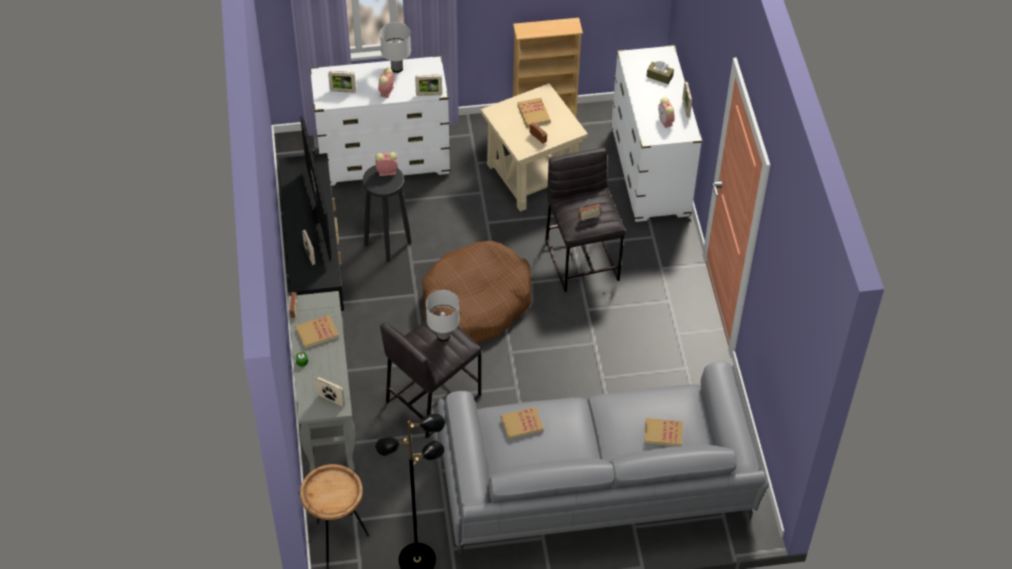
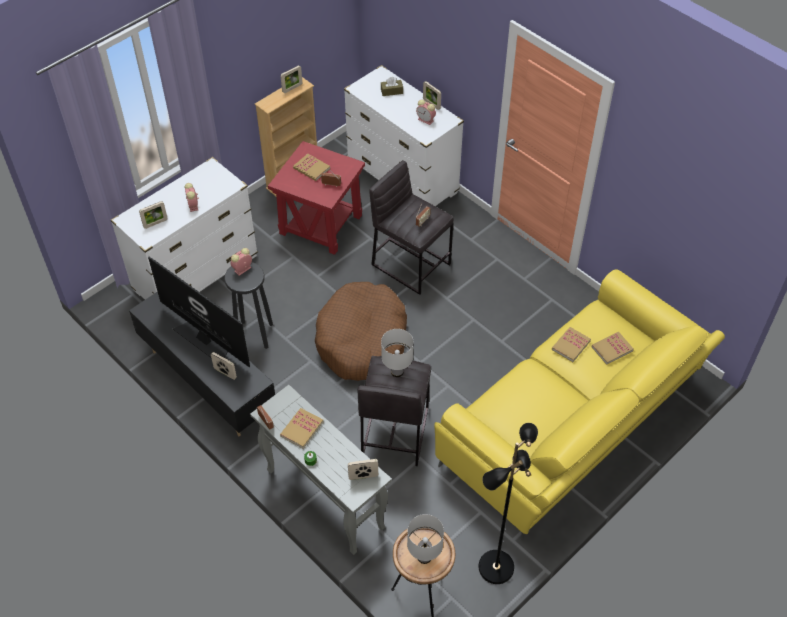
camera: 35 degrees left, 0 degrees up
white table lamp [380,22,411,73] -> white table lamp moved to [407,514,444,564]
picture frame [415,75,442,96] -> picture frame moved to [281,65,302,93]
grey sofa [438,362,769,555] -> yellow sofa [434,269,725,541]
beige side table [481,83,588,212] -> red side table [268,141,365,255]
book [500,407,544,440] -> book moved to [552,327,591,362]

